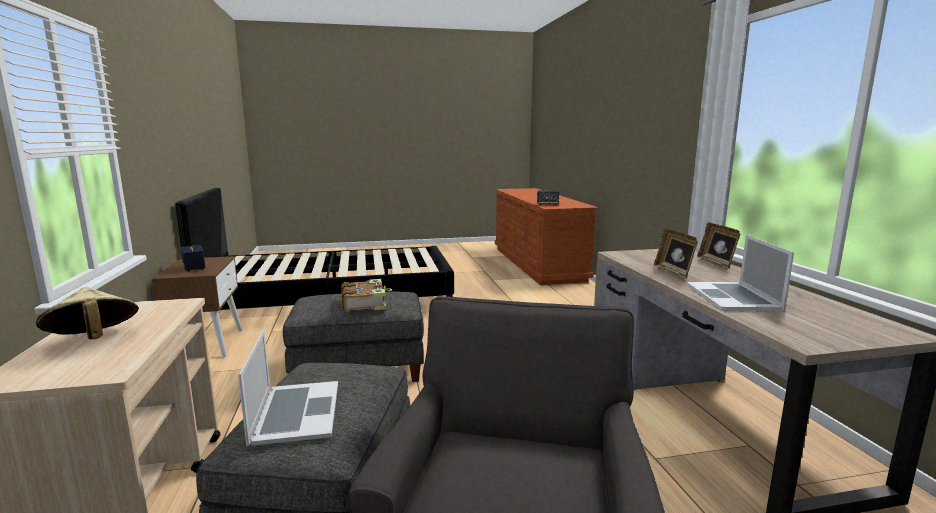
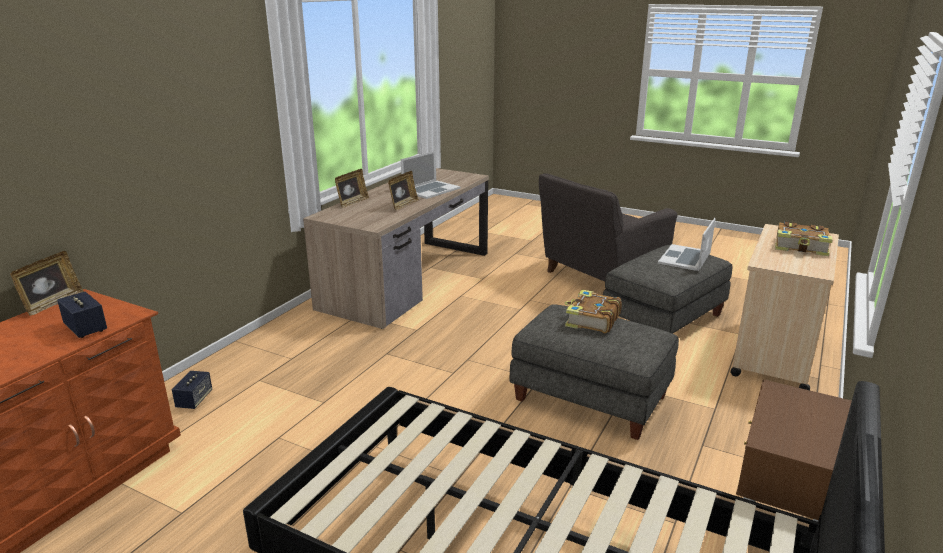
camera: 140 degrees left, 10 degrees up
beige hat [36,287,139,339] -> book [775,222,833,256]
speaker [181,245,206,272] -> speaker moved to [172,371,212,409]
none -> picture frame [10,251,84,316]

